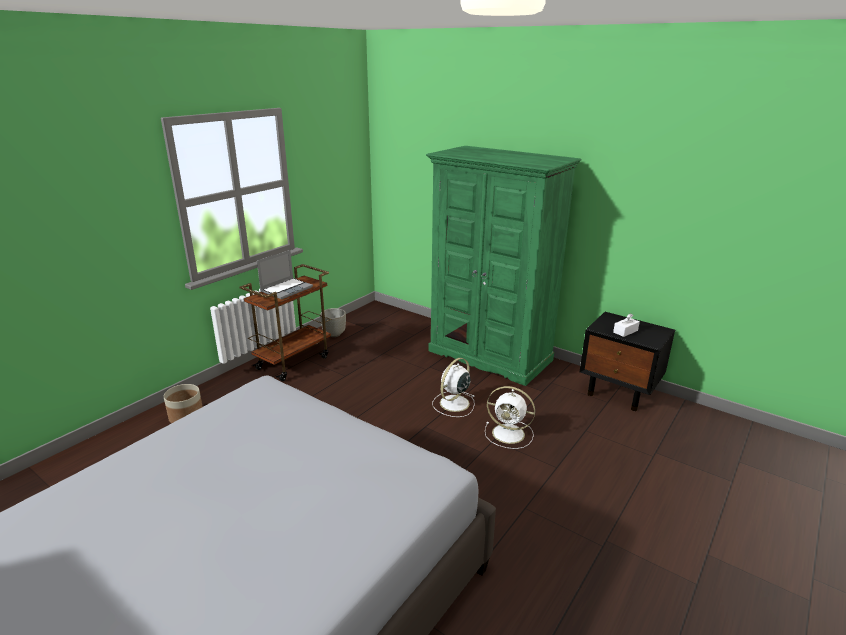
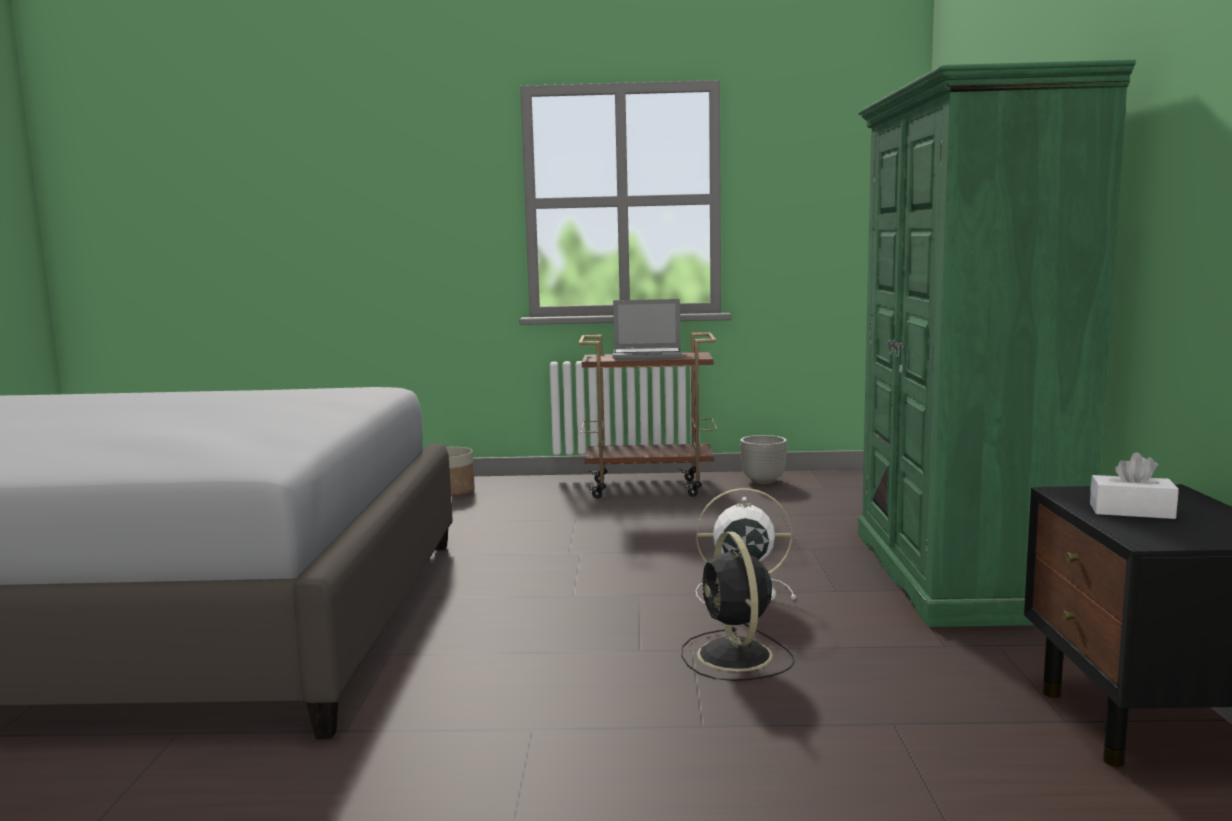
camera: 55 degrees right, 15 degrees down
white fan [485,386,535,449] -> black fan [681,532,795,681]

